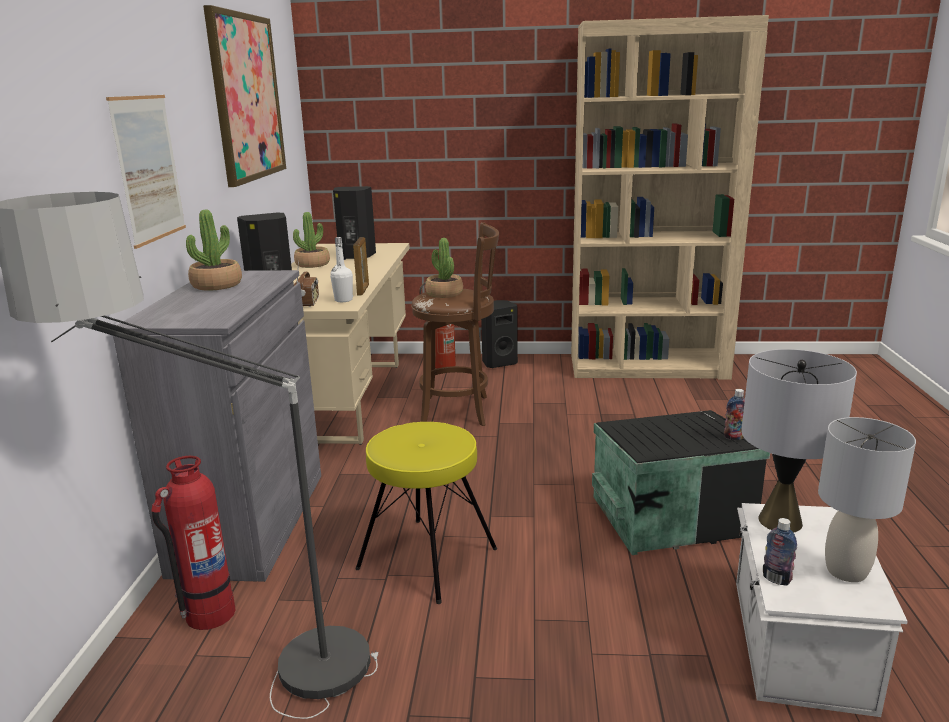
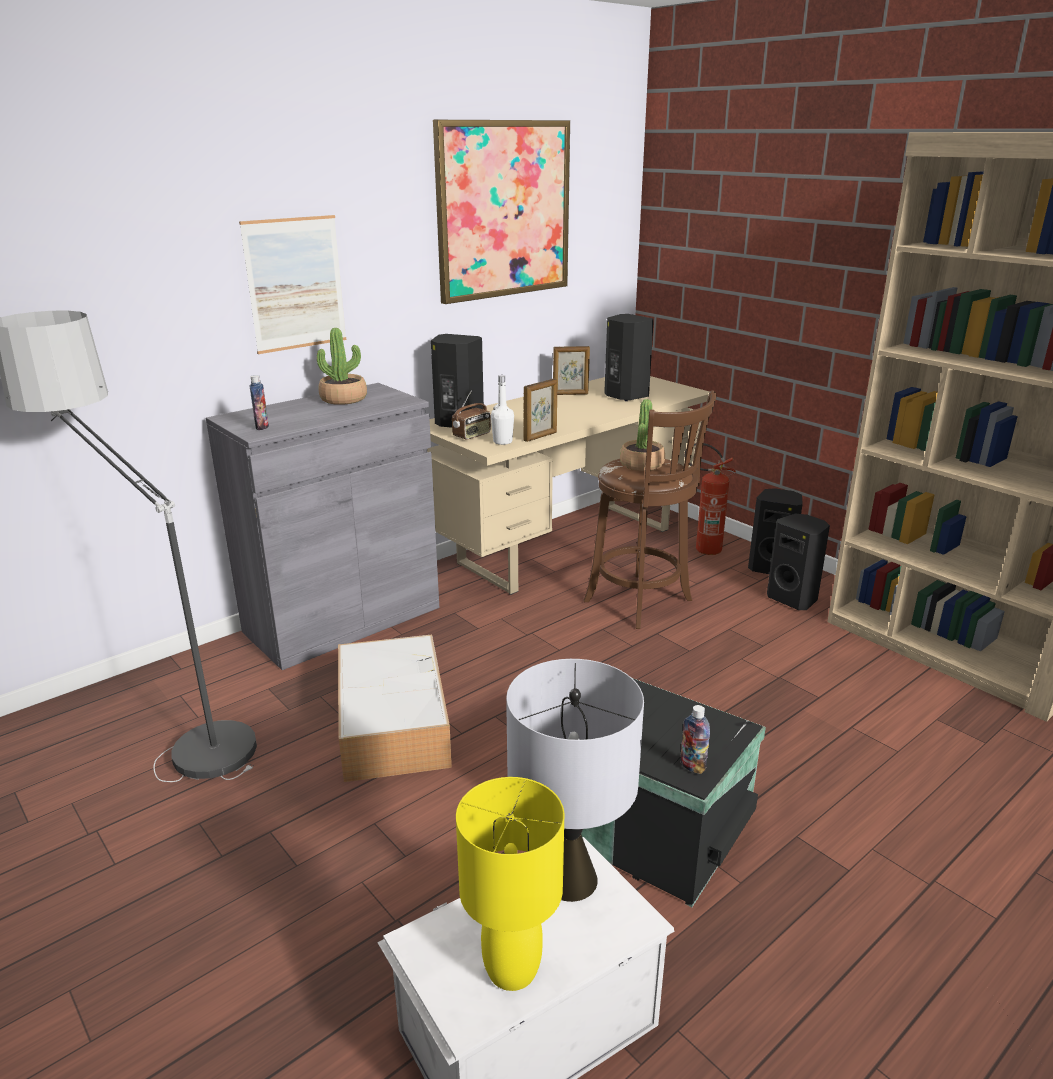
camera: 45 degrees right, 5 degrees up
fire extinguisher [151,456,235,630] -> none
potted plant [293,212,330,268] -> picture frame [553,346,590,395]
yellow stool [356,422,497,604] -> storage box [338,635,452,782]
bottle [763,518,797,586] -> bottle moved to [250,375,269,430]
grey table lamp [818,417,916,582] -> yellow table lamp [456,777,564,991]
none -> black speaker [767,514,830,610]

